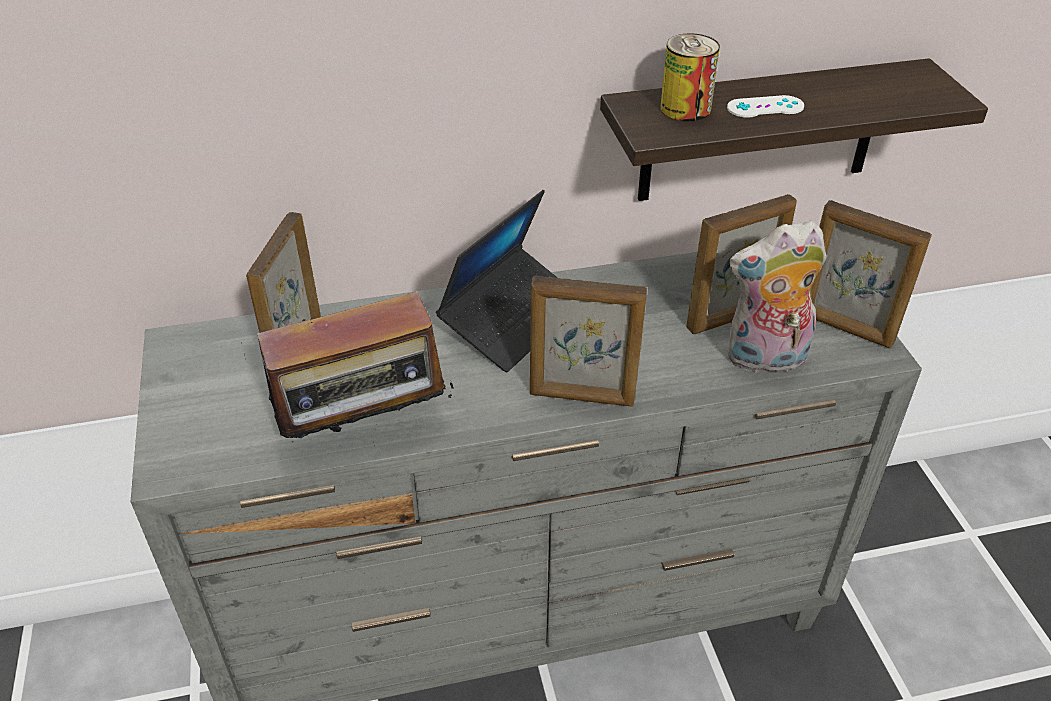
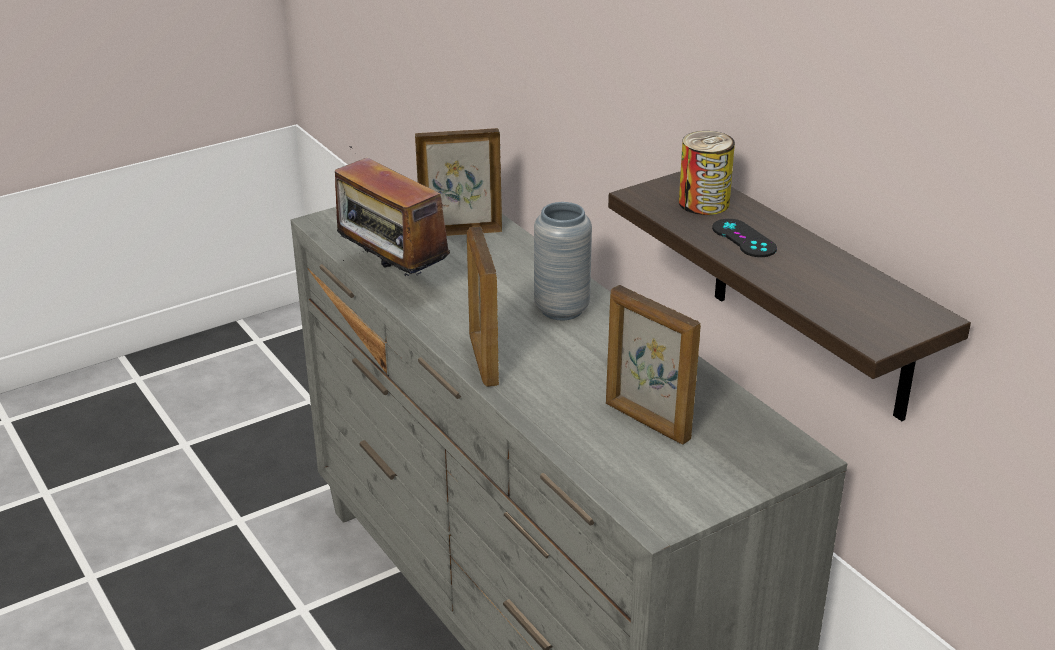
camera: 70 degrees right, 10 degrees down
laptop [436,190,558,372] -> grey vase [534,202,592,320]
white game controller [727,95,804,118] -> black game controller [712,219,777,257]
plush toy [727,221,827,377] -> none
picture frame [810,200,932,349] -> none

